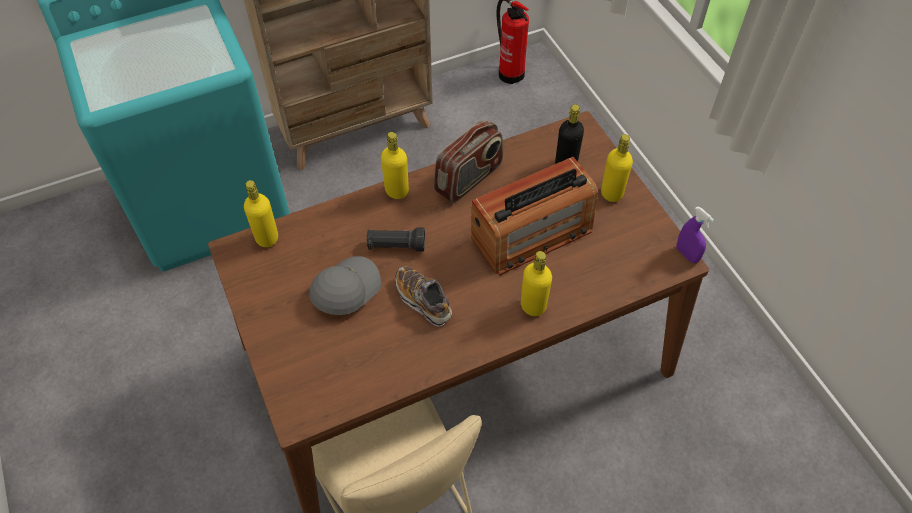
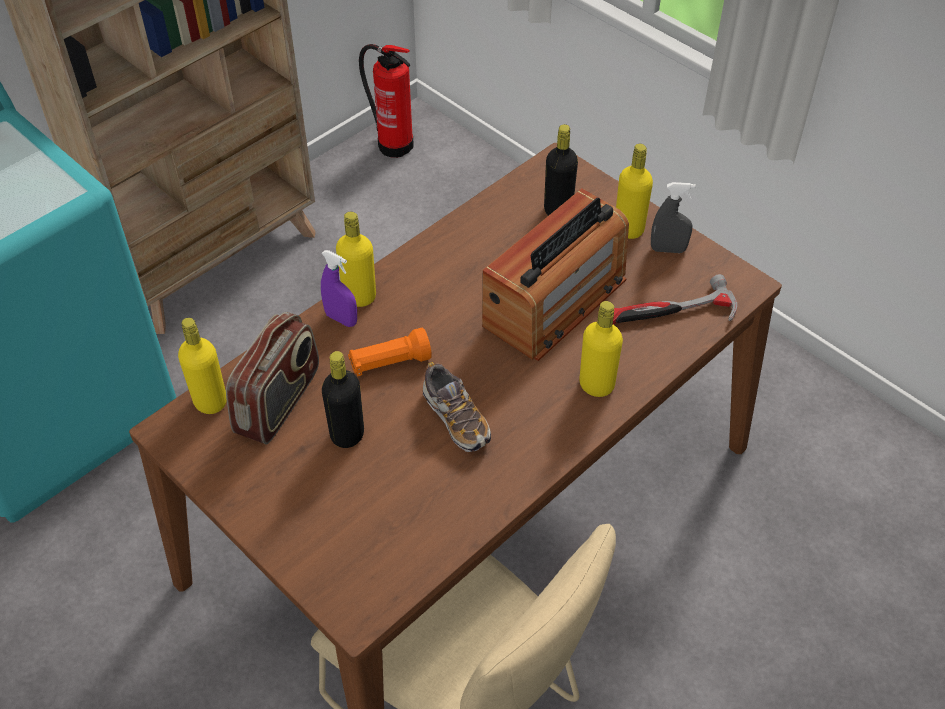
camera: 20 degrees left, 5 degrees down
grey cap [309,256,381,315] -> black bottle [322,351,364,448]
black flashlight [367,227,425,252] -> orange flashlight [348,328,432,376]
shoe [395,266,452,327] -> shoe turned 150 degrees counterclockwise [423,362,491,452]
radio [434,121,503,203] -> radio moved to [226,312,319,445]
purple spray bottle [677,206,714,263] -> purple spray bottle moved to [321,250,357,327]
none -> hammer [613,274,738,325]
none -> grey spray bottle [651,182,696,253]

